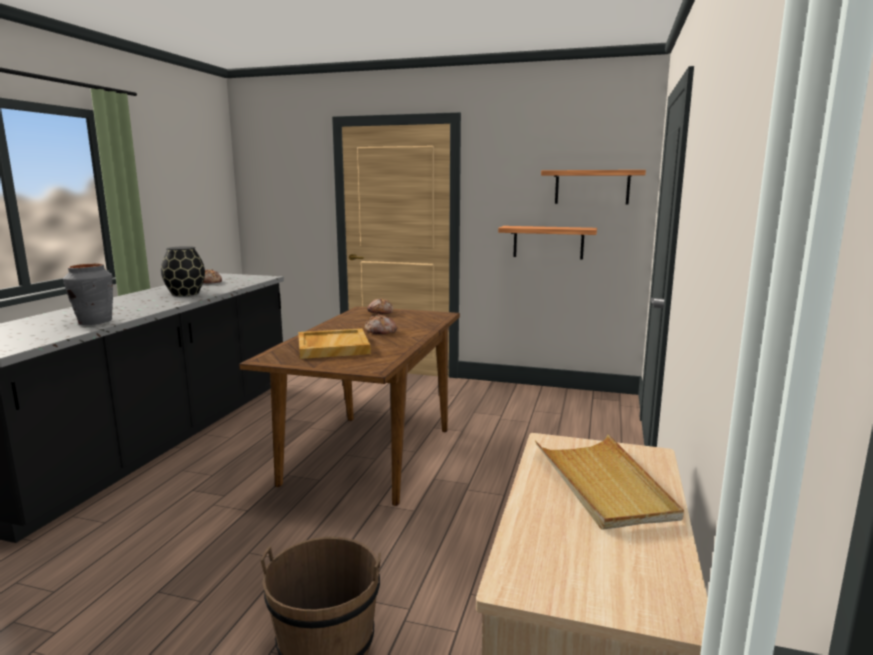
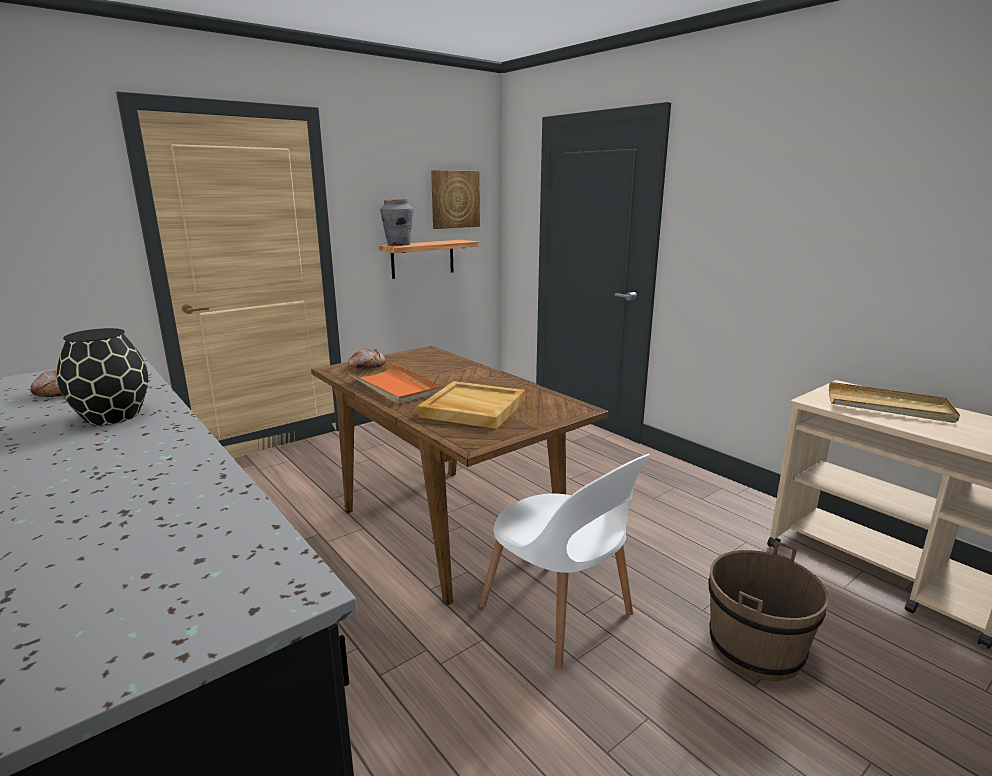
camera: 55 degrees left, 5 degrees up
grey vase [63,264,113,325] -> grey vase moved to [380,199,414,246]
bread [365,314,398,335] -> none
shelf [541,170,646,204] -> picture [431,170,480,229]
none -> orange tray [348,363,440,404]
none -> white chair [479,454,650,669]

